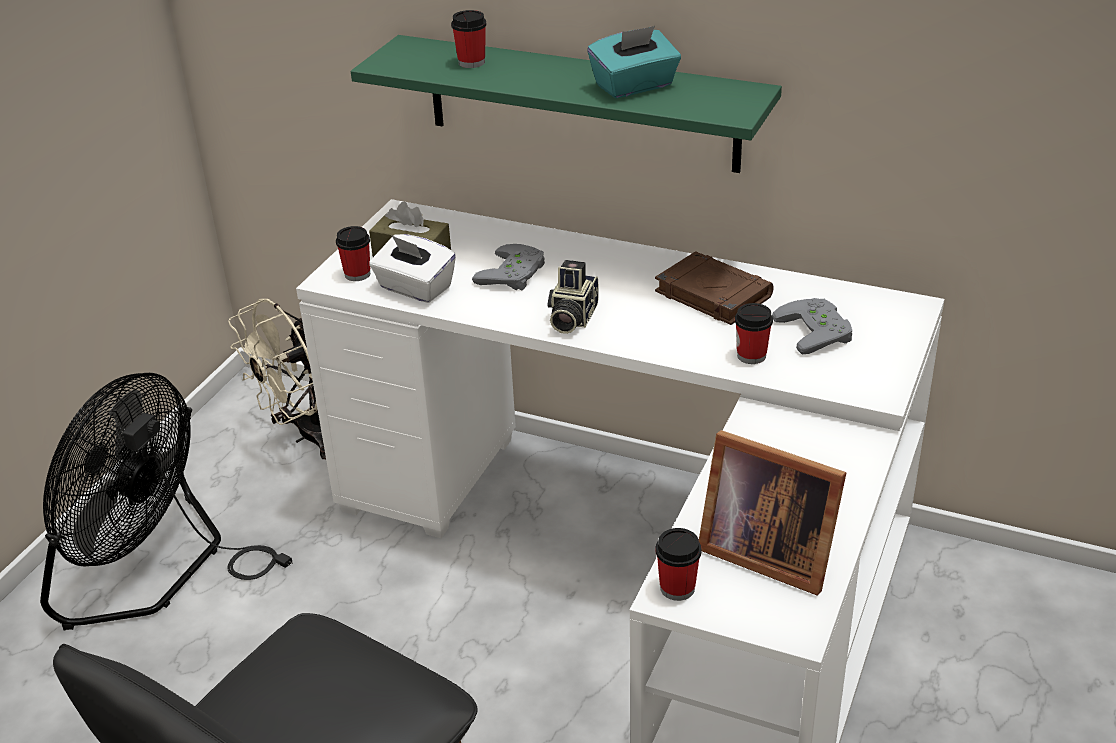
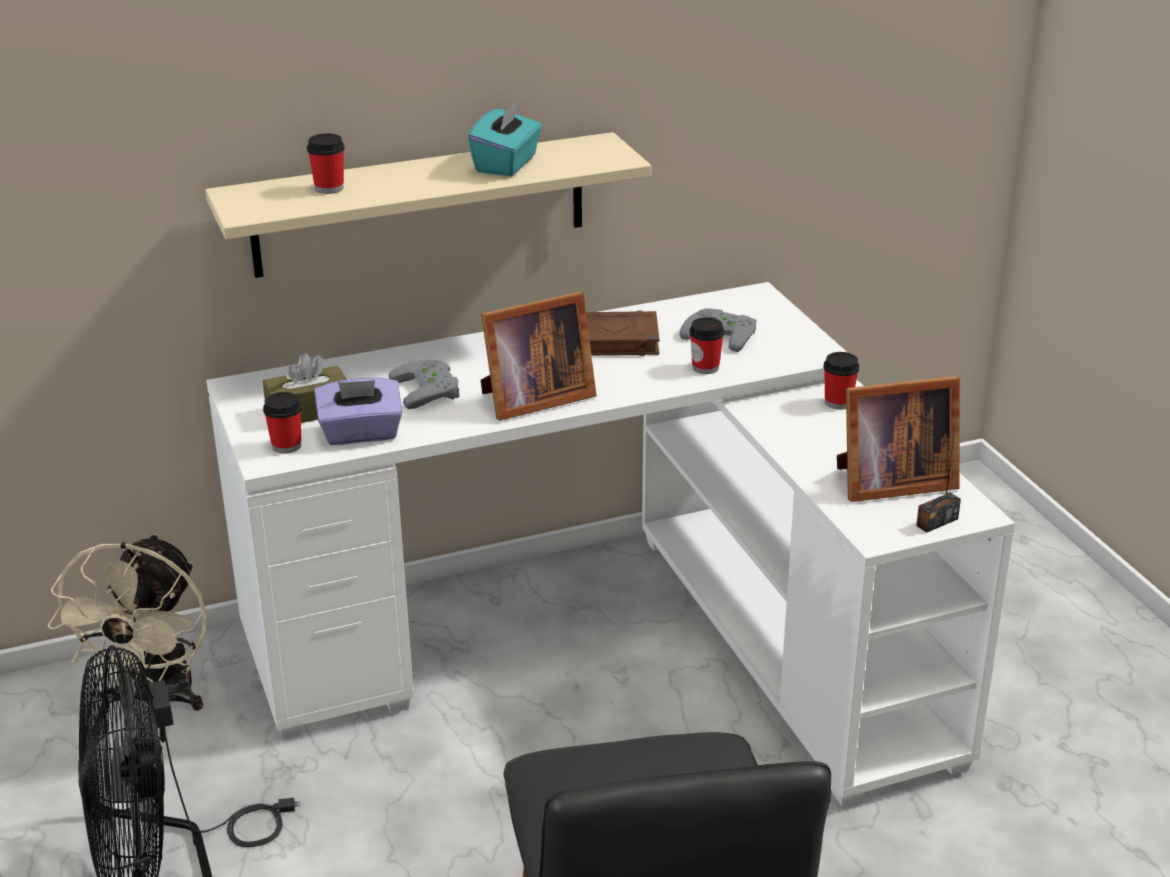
camera: 45 degrees left, 5 degrees down
green shelf [351,35,782,173] -> beige shelf [205,132,651,278]
white tissue box [369,234,456,303] -> purple tissue box [314,378,402,445]
camera [547,260,599,334] -> picture frame [481,292,597,421]
cup [655,528,702,601] -> cup moved to [824,352,859,409]
none -> radio [916,420,961,533]

